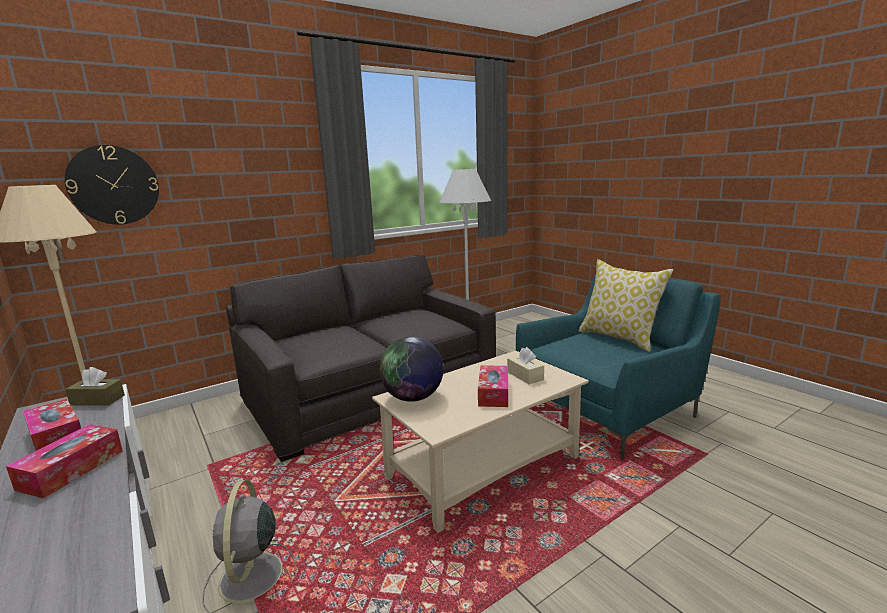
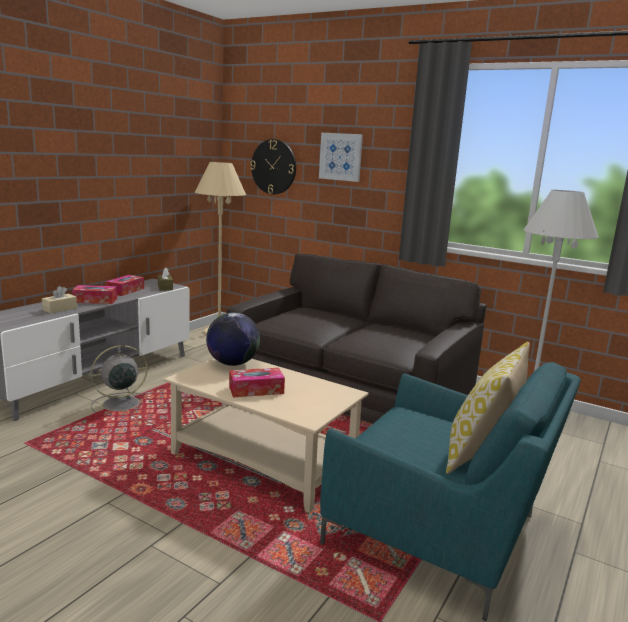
camera: 65 degrees right, 0 degrees up
beige tissue box [507,347,544,384] -> beige tissue box moved to [42,286,77,313]
none -> picture [319,133,363,182]

